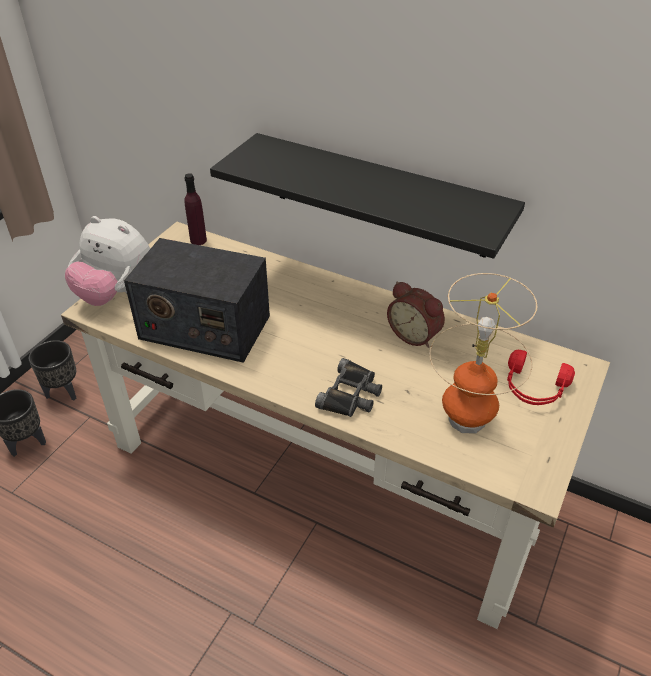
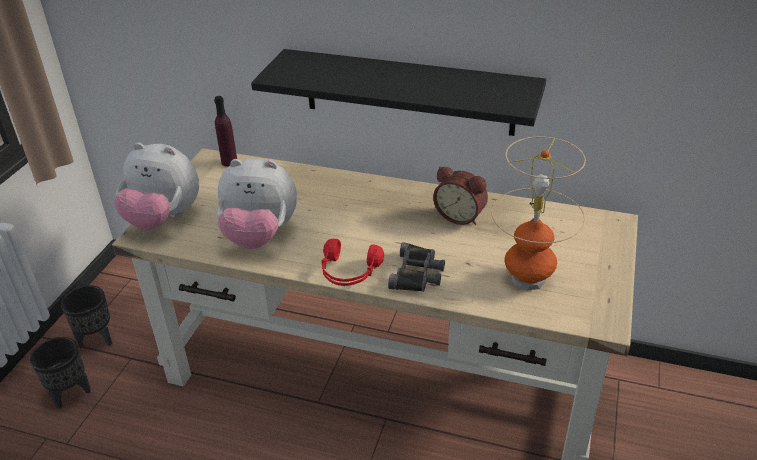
camera: 10 degrees left, 5 degrees down
radio [124,238,270,363] -> plush toy [216,158,297,249]
red headphones [507,350,575,405] -> red headphones moved to [322,239,384,286]

